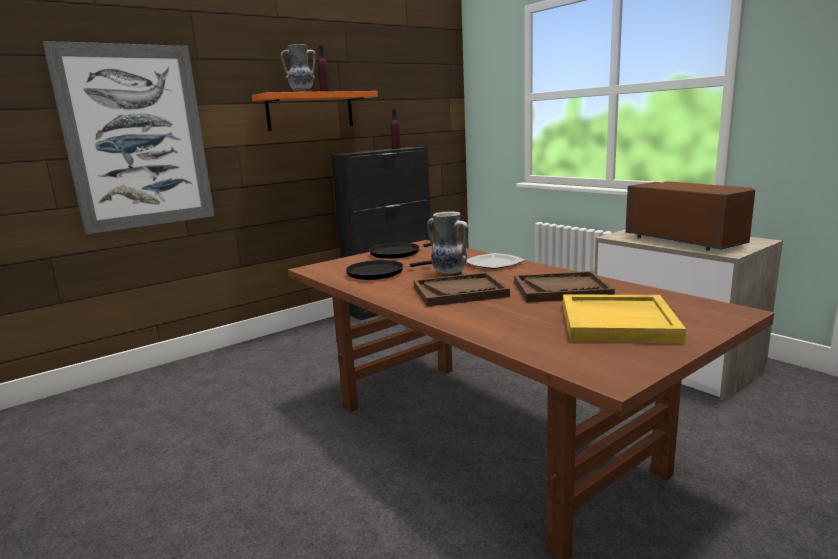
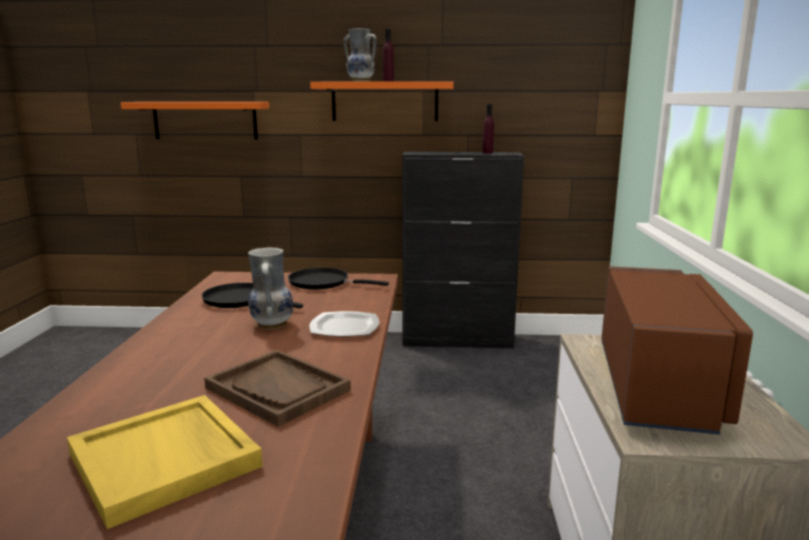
camera: 40 degrees right, 0 degrees up
picture [42,41,215,235] -> orange shelf [121,102,269,139]
brown tray [413,272,510,307] -> none

